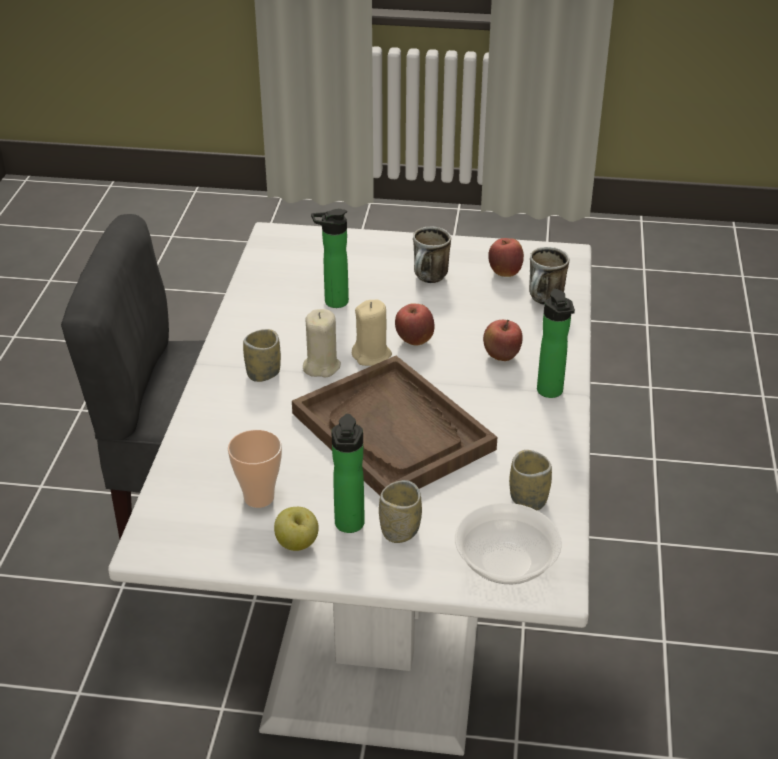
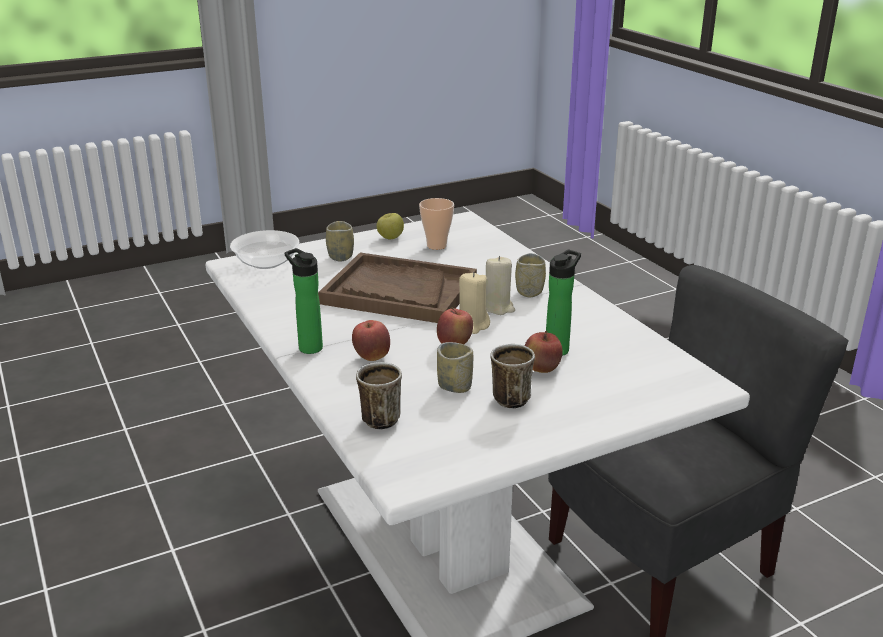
camera: 145 degrees right, 10 degrees down
bottle [331,414,365,533] -> none
apple [488,238,524,277] -> apple moved to [524,331,563,373]
cup [509,450,552,510] -> cup moved to [437,342,473,393]

